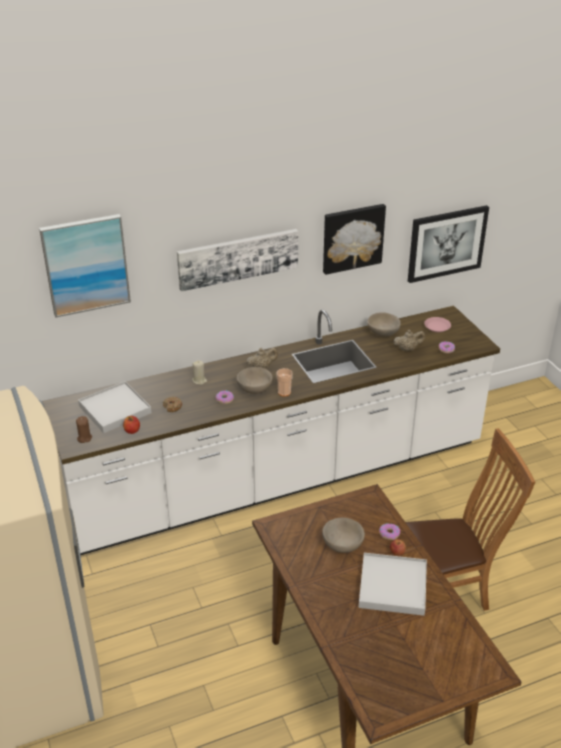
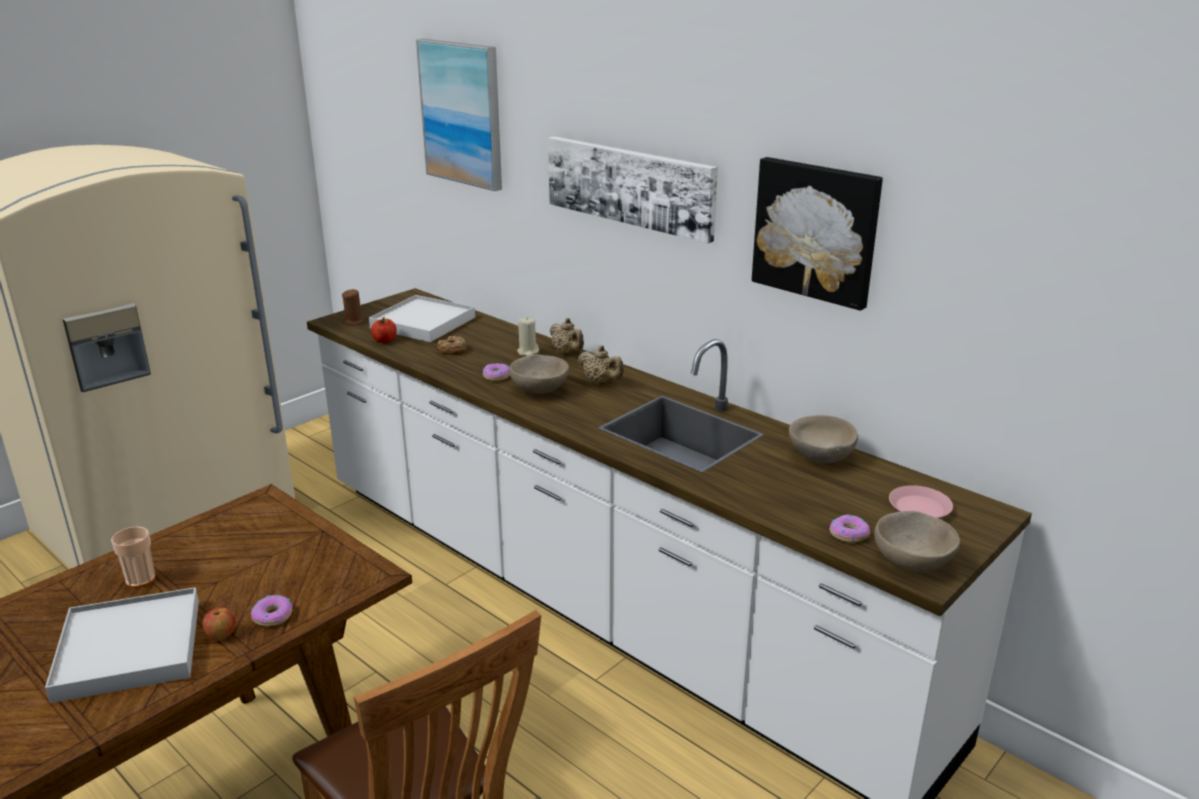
camera: 65 degrees right, 10 degrees down
cup [276,368,293,396] -> cup moved to [111,526,156,588]
beige bowl [322,518,365,553] -> beige bowl moved to [874,511,960,572]
beige teapot [394,330,425,351] -> beige teapot moved to [550,318,584,355]
picture [408,205,489,283] -> none

